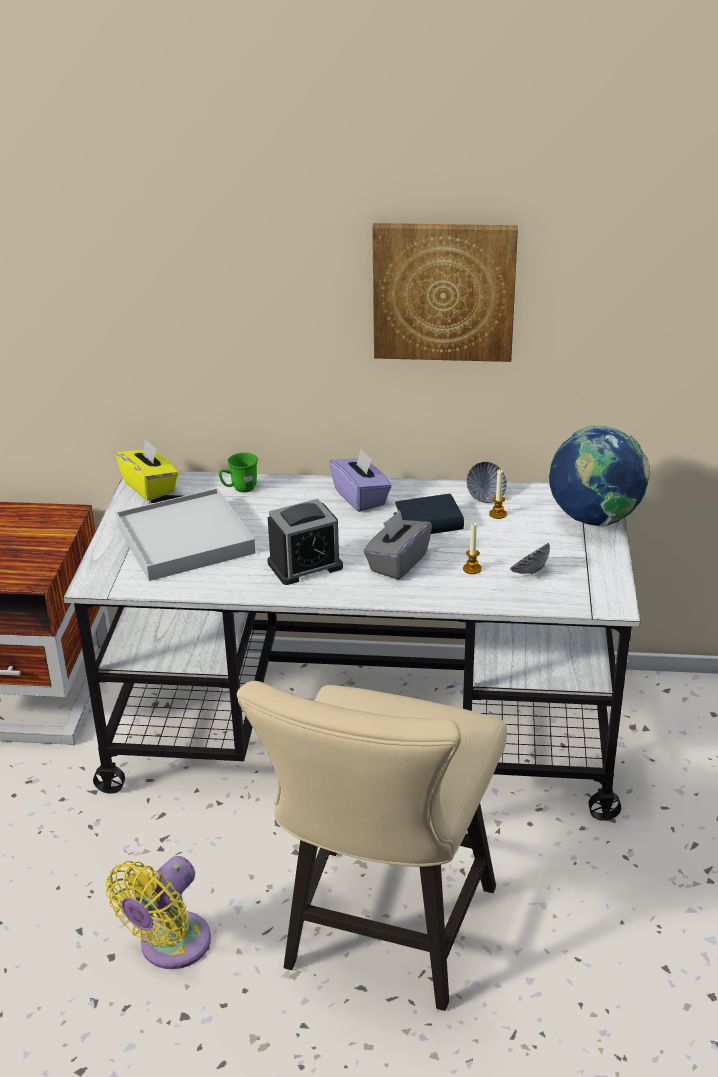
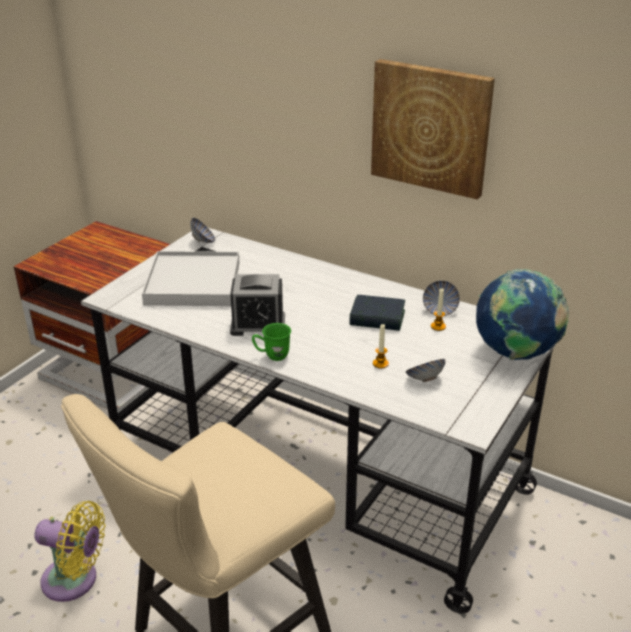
camera: 25 degrees right, 0 degrees up
yellow fan [106,856,211,969] -> yellow fan turned 135 degrees counterclockwise [34,501,105,602]
yellow tissue box [116,438,179,501] -> bowl [190,218,216,243]
green mug [219,453,258,493] -> green mug moved to [252,323,291,361]
purple tissue box [329,449,392,512] -> none
grey tissue box [363,510,432,580] -> none

